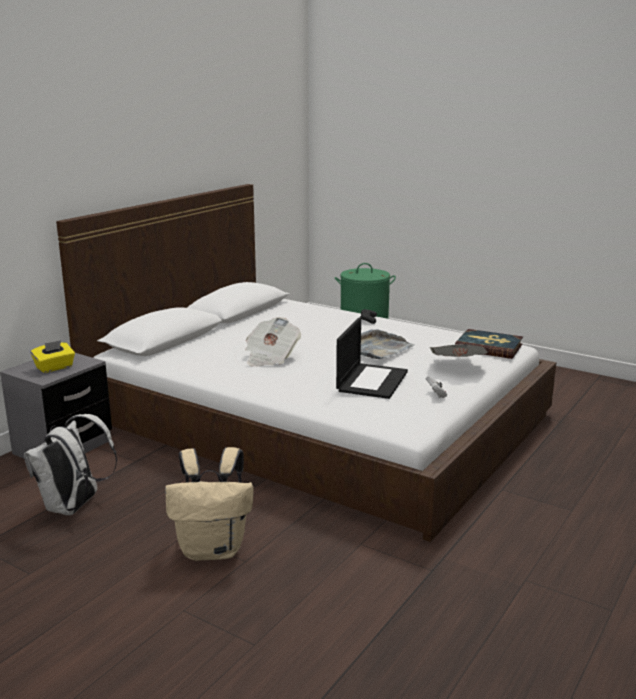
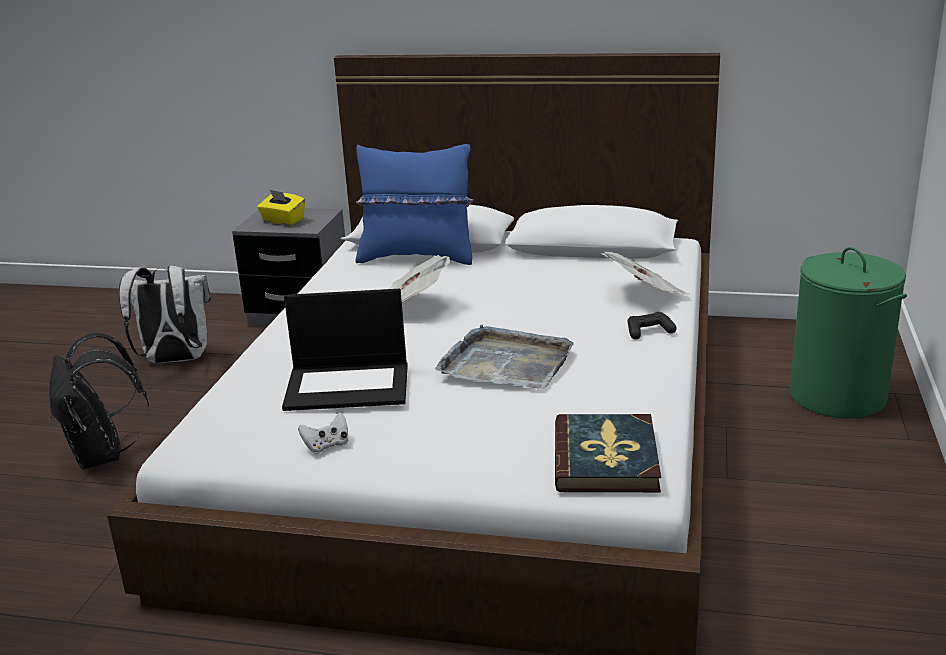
camera: 70 degrees right, 5 degrees up
beige backpack [165,447,254,561] -> black backpack [49,333,149,470]
newspaper [430,344,488,357] -> newspaper moved to [600,252,690,295]
none -> blue pillow [355,144,474,265]

